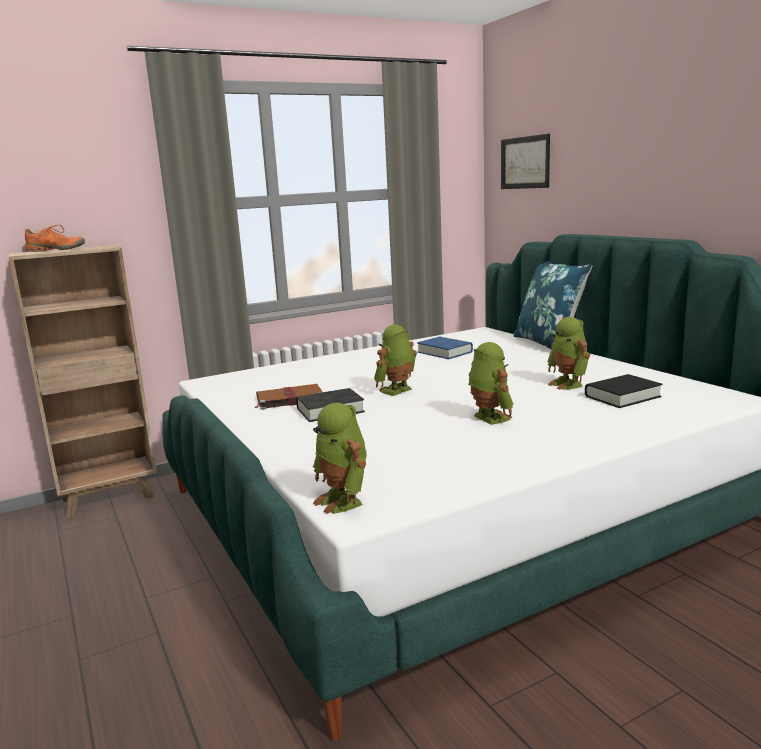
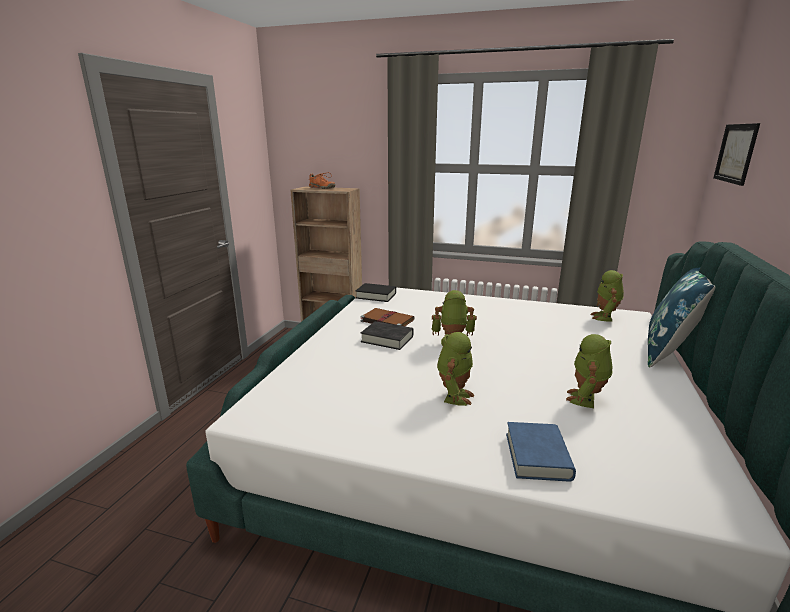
camera: 45 degrees right, 5 degrees up
toy robot [313,403,367,514] -> toy robot moved to [590,270,624,322]
blue book [417,337,473,359] -> blue book moved to [506,422,576,482]
black book [585,374,662,408] -> black book moved to [356,283,396,302]

